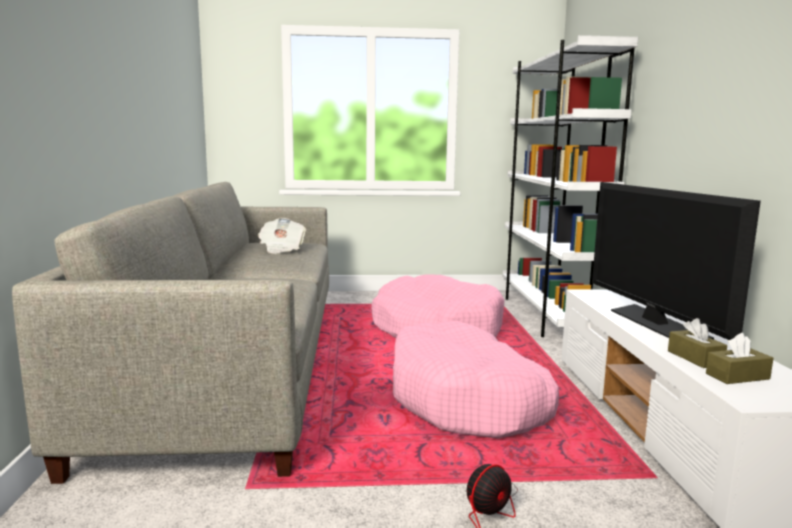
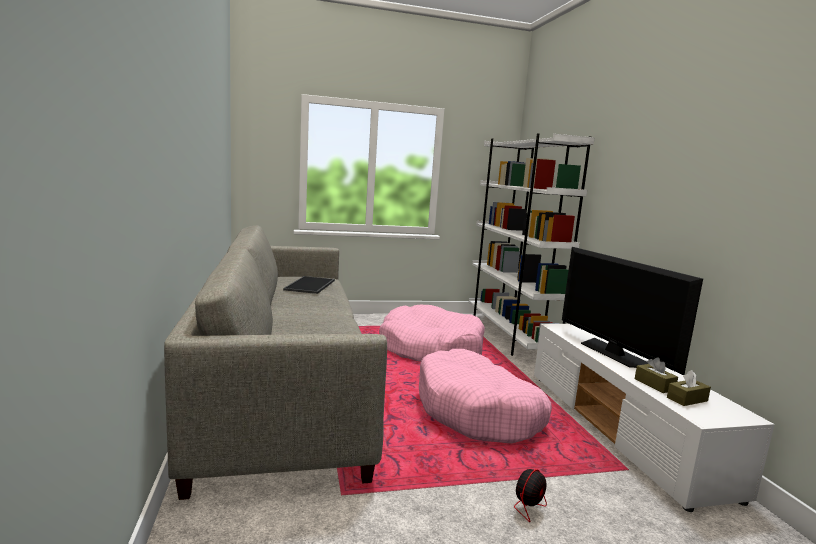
camera: 10 degrees left, 0 degrees up
newspaper [258,218,306,254] -> tray [283,276,335,294]

